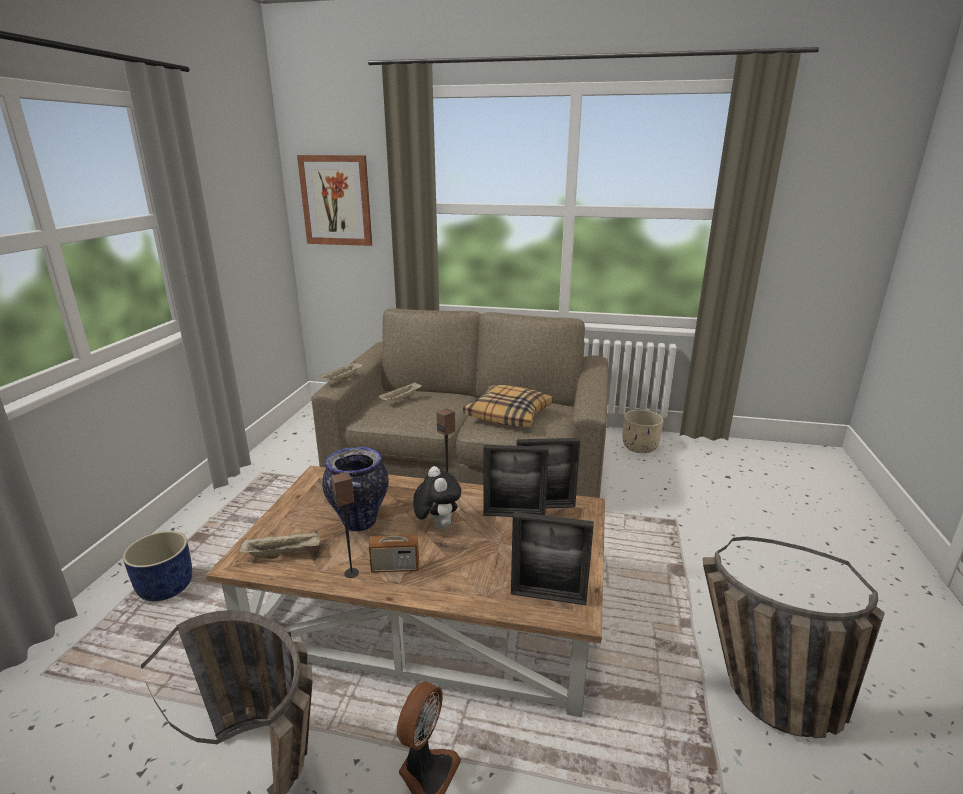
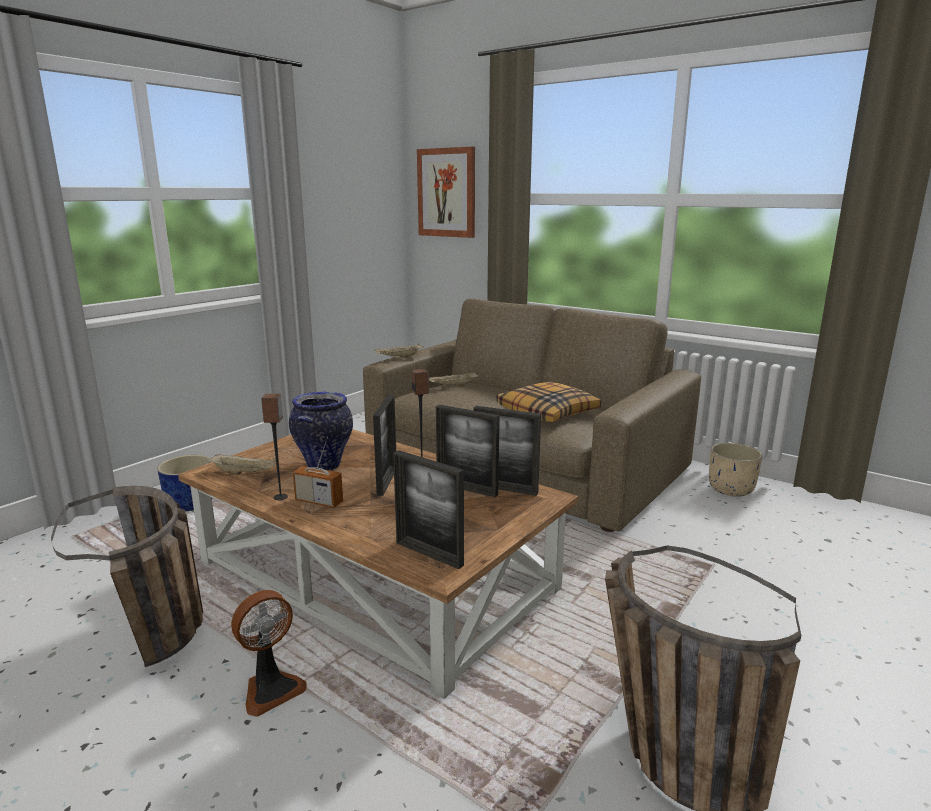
camera: 25 degrees right, 5 degrees down
plush toy [413,466,462,529] -> picture frame [373,395,396,496]

